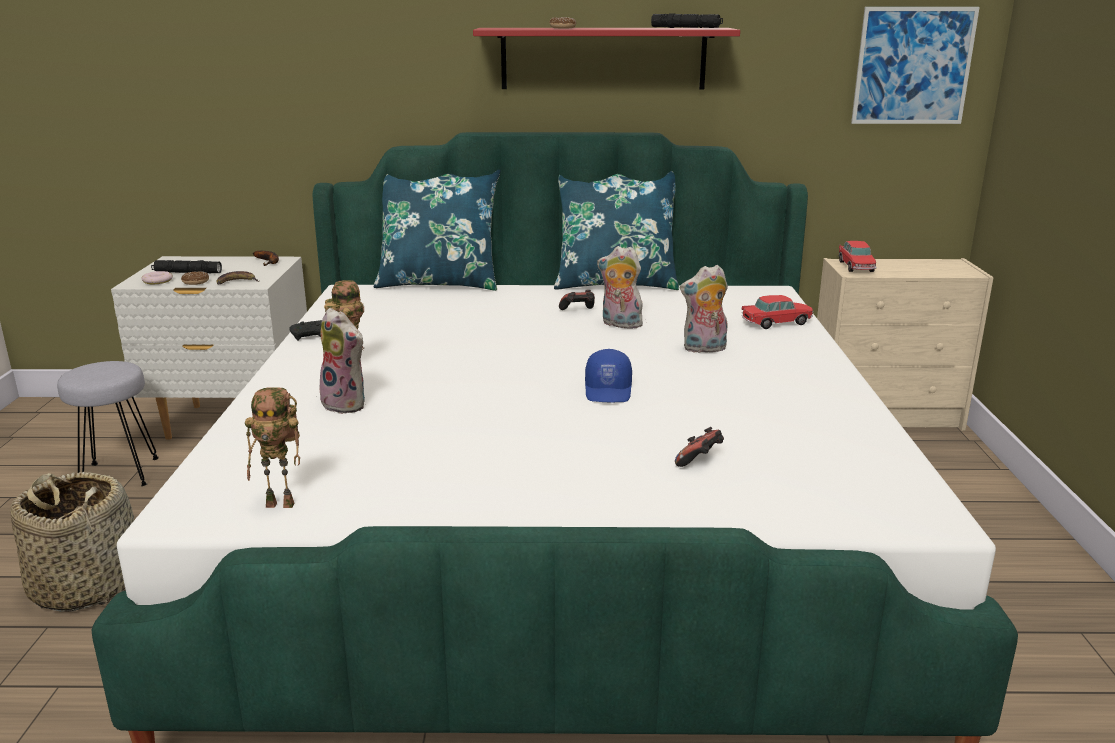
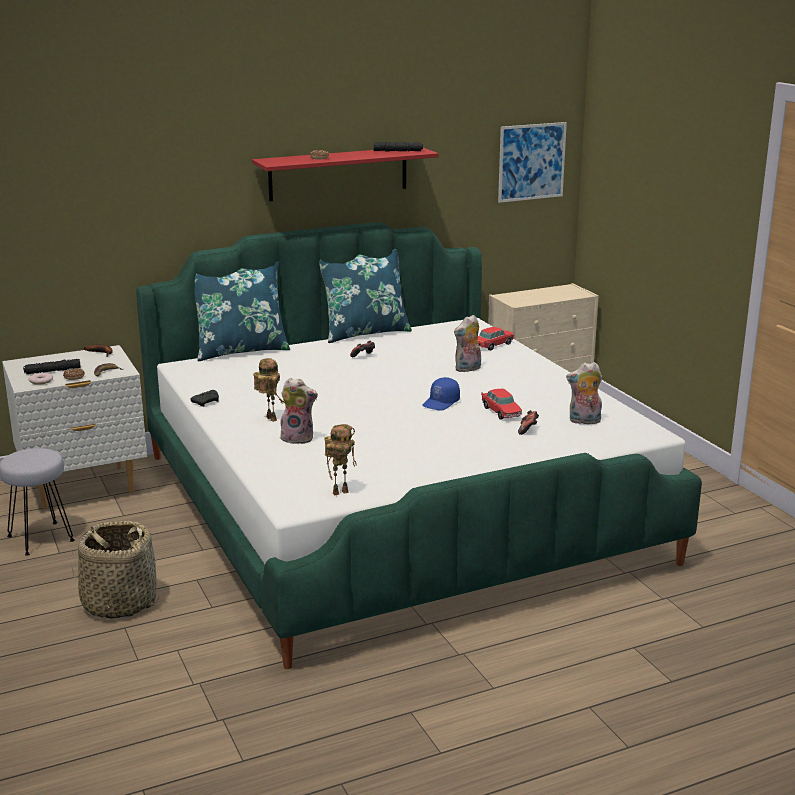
camera: 25 degrees left, 0 degrees up
blue cap [585,349,632,402] -> blue cap turned 60 degrees clockwise [422,377,460,411]
plush toy [597,246,645,329] -> plush toy moved to [566,362,602,424]
toy car [839,241,877,272] -> toy car moved to [481,389,522,420]

